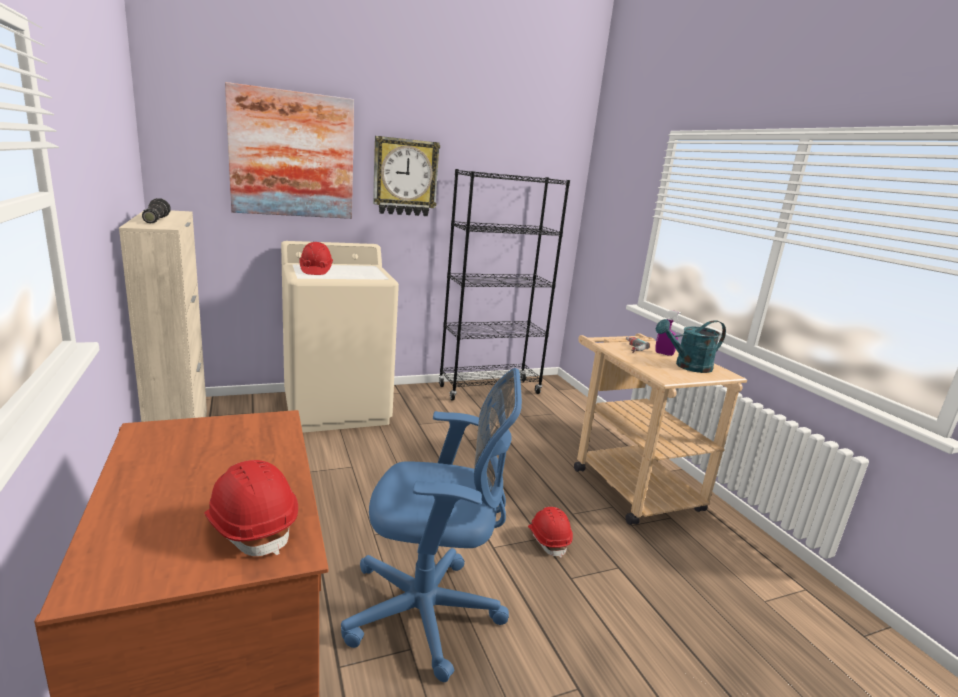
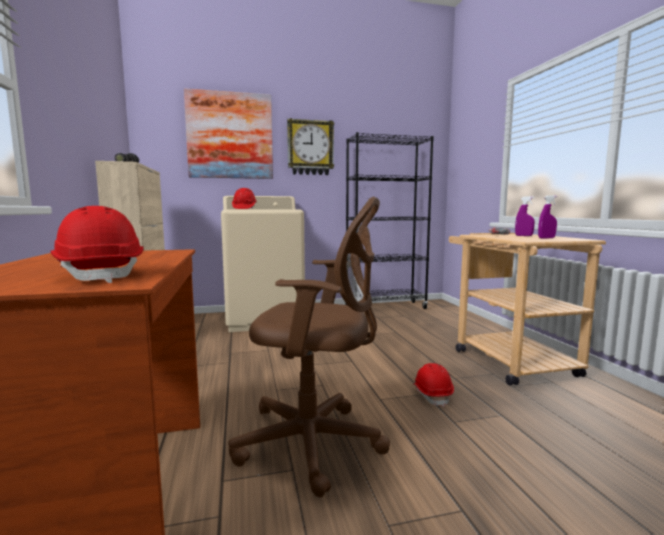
camera: 10 degrees right, 10 degrees down
blue office chair [341,368,522,682] -> brown office chair [228,197,390,497]
turquoise watering can [656,319,726,373] -> purple spray bottle [538,195,557,238]

